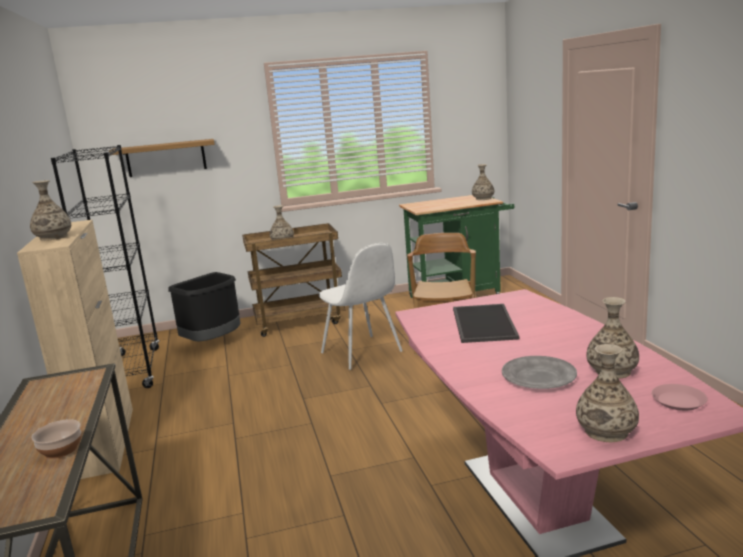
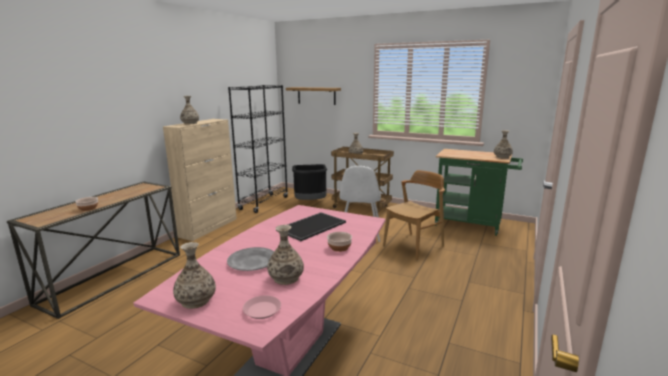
camera: 40 degrees right, 0 degrees up
none -> bowl [327,232,352,252]

